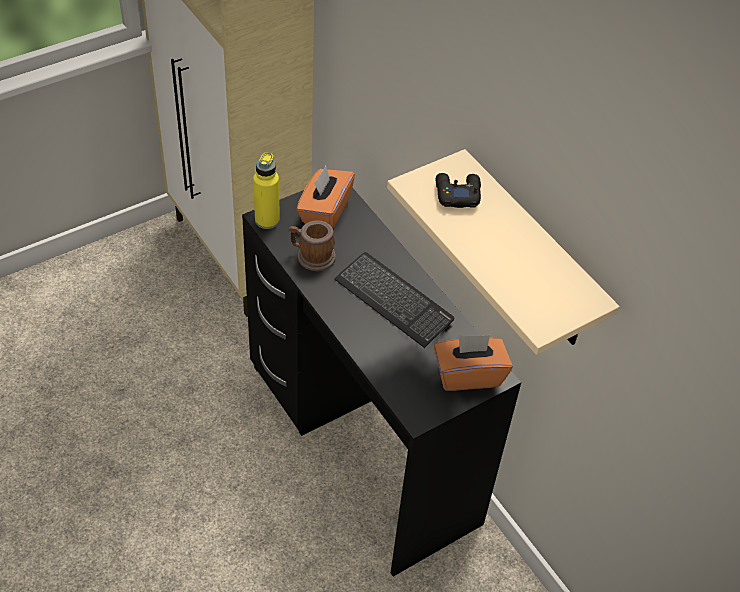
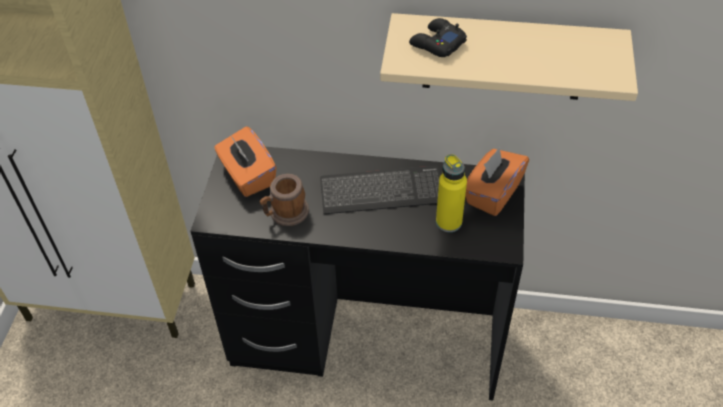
camera: 45 degrees left, 0 degrees up
yellow bottle [253,152,280,229] -> yellow bottle moved to [436,154,467,232]

